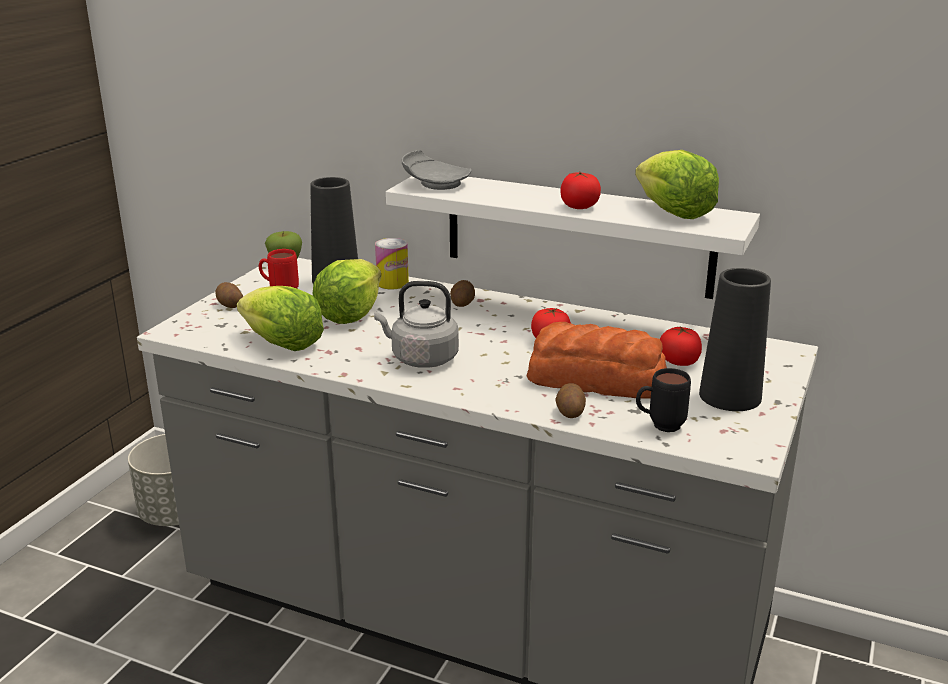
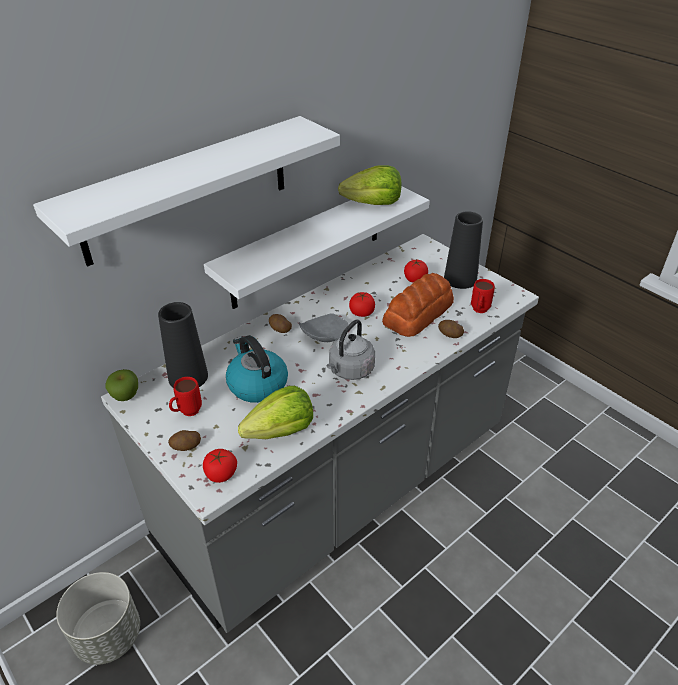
camera: 65 degrees left, 15 degrees up
lettuce [313,259,381,324] -> kettle [226,335,288,403]
can [375,238,409,289] -> none
grey plate [402,150,472,190] -> grey plate moved to [299,313,348,342]
tomato [560,172,601,209] -> tomato moved to [203,449,237,483]
black mug [636,368,691,432] -> red mug [471,279,495,313]
none -> white shelf [33,116,340,267]

